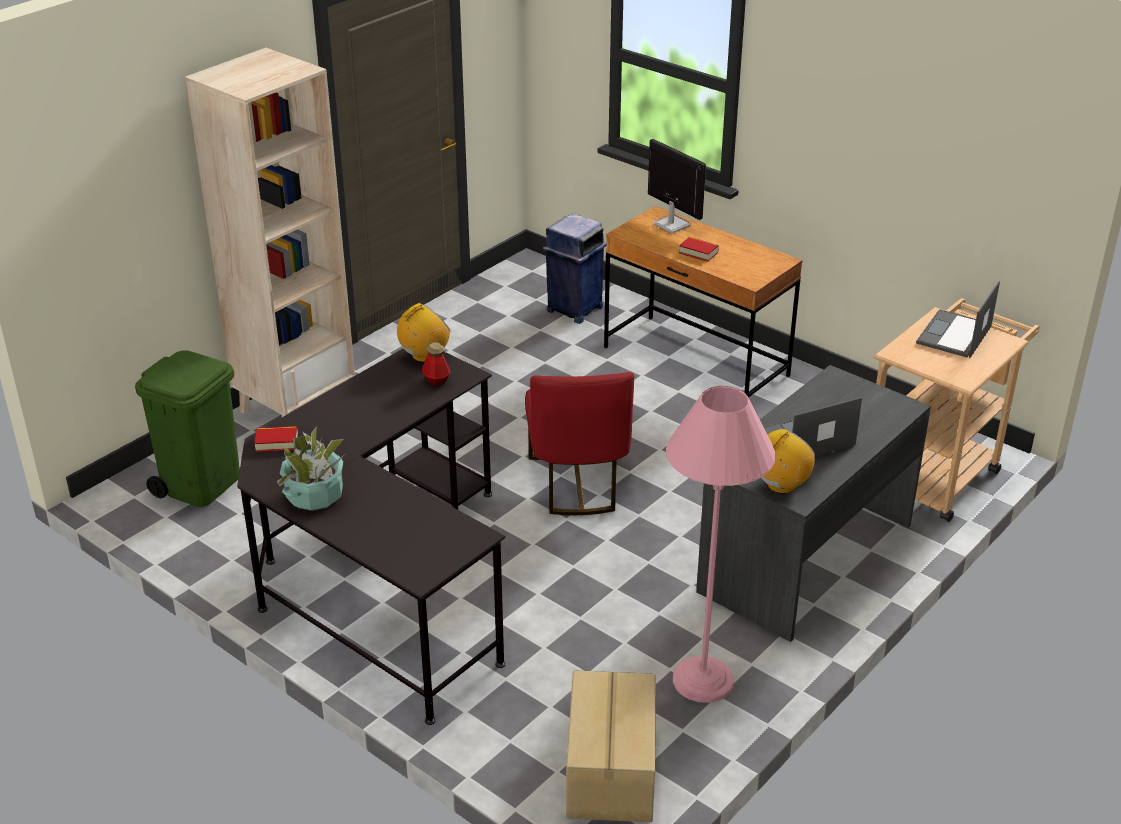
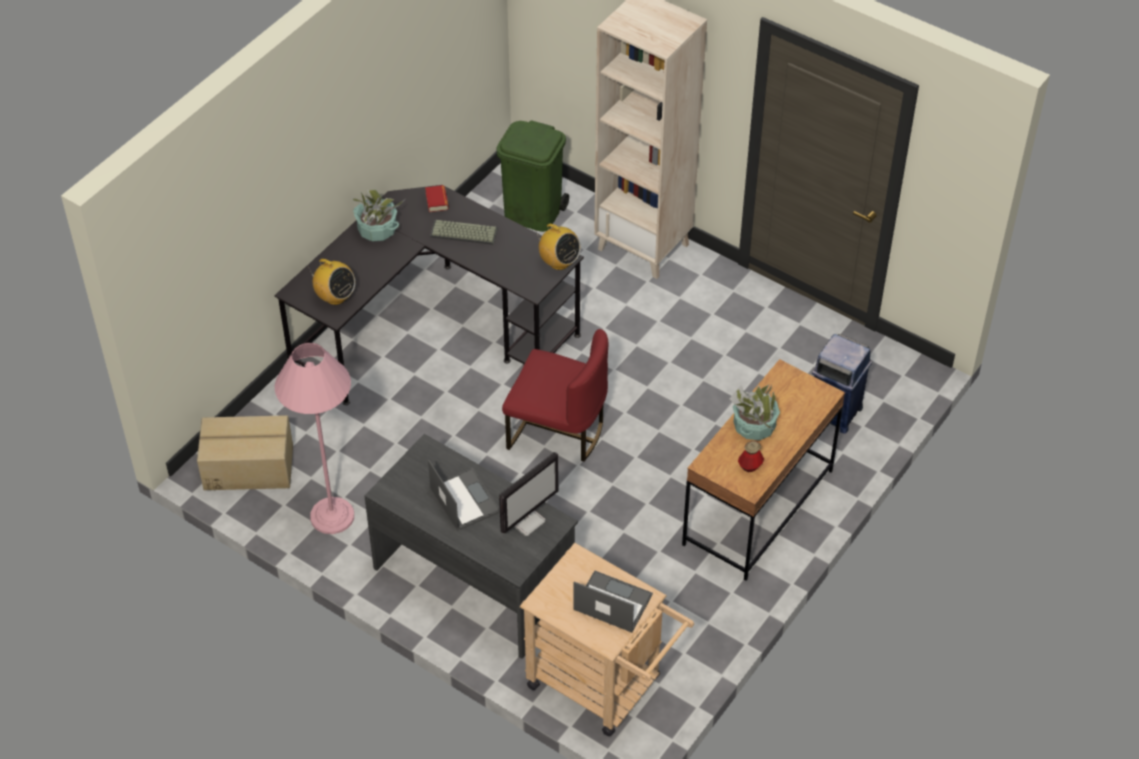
camera: 85 degrees right, 15 degrees up
bottle [422,342,450,386] -> bottle moved to [738,441,764,472]
red chair [525,372,634,515] -> red chair turned 150 degrees counterclockwise [502,329,608,462]
monitor [648,139,706,233] -> monitor moved to [499,452,559,536]
book [679,237,719,262] -> potted plant [729,384,780,440]
radio [761,429,815,494] -> radio moved to [308,259,355,305]
none -> keyboard [430,220,498,245]

